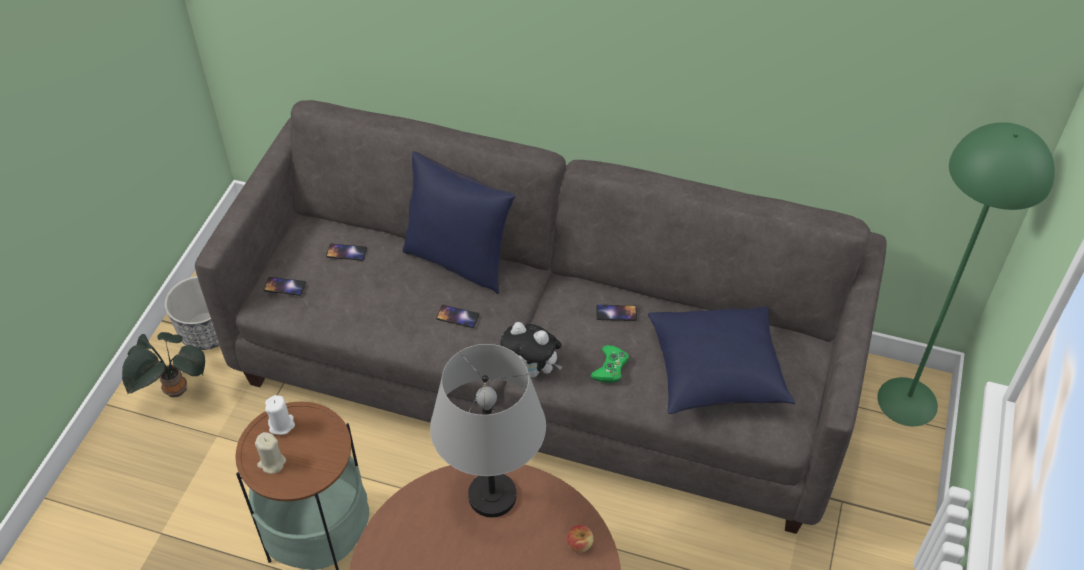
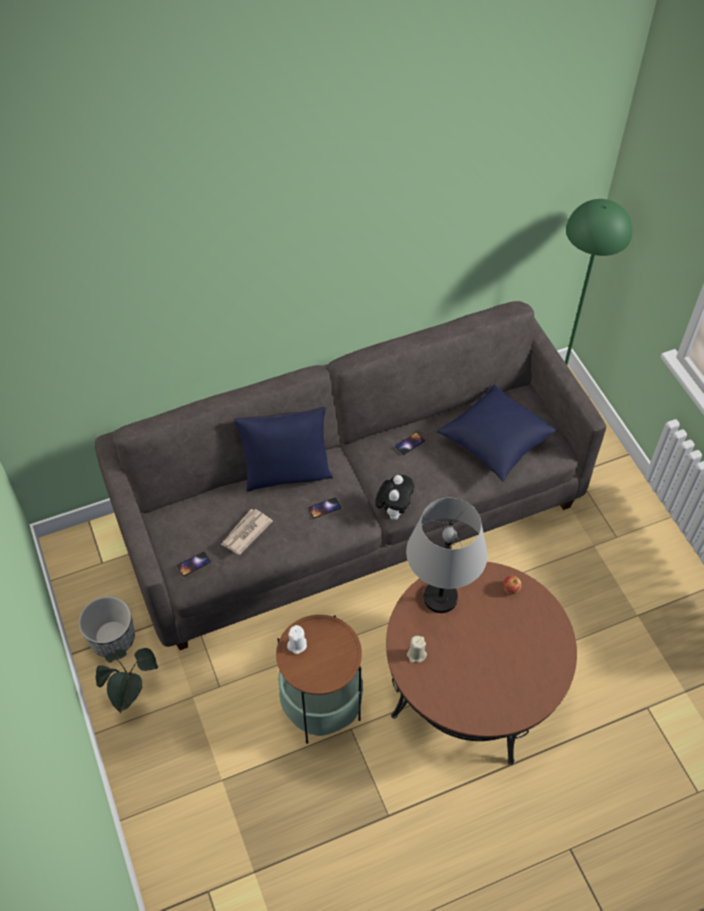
camera: 40 degrees left, 5 degrees up
beige candle [255,432,286,474] -> beige candle moved to [407,636,427,663]
phone [326,244,367,261] -> none
plush toy [500,322,562,378] -> plush toy turned 60 degrees counterclockwise [375,474,414,520]
green game controller [591,345,629,383] -> none
none -> newspaper [221,509,273,555]

